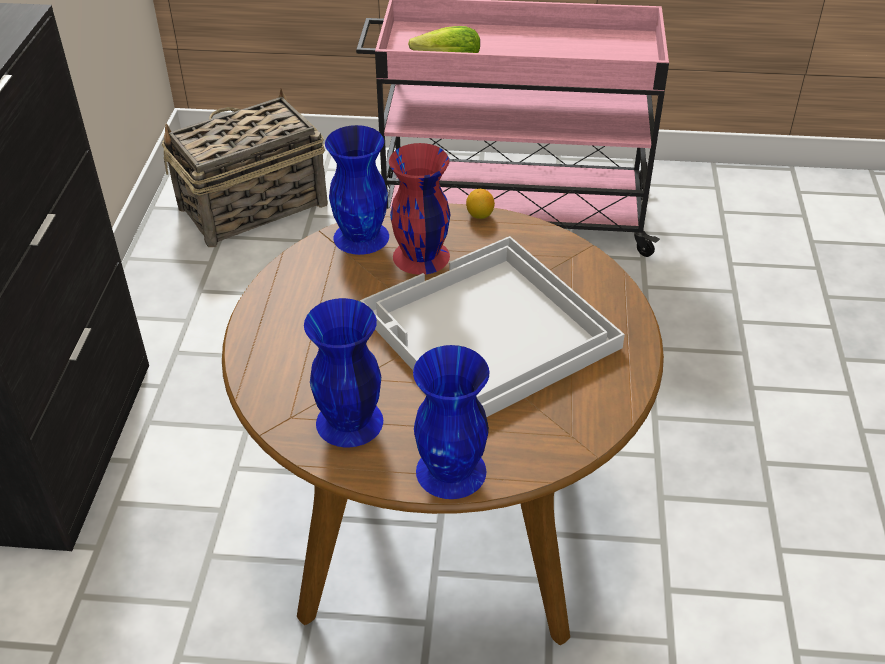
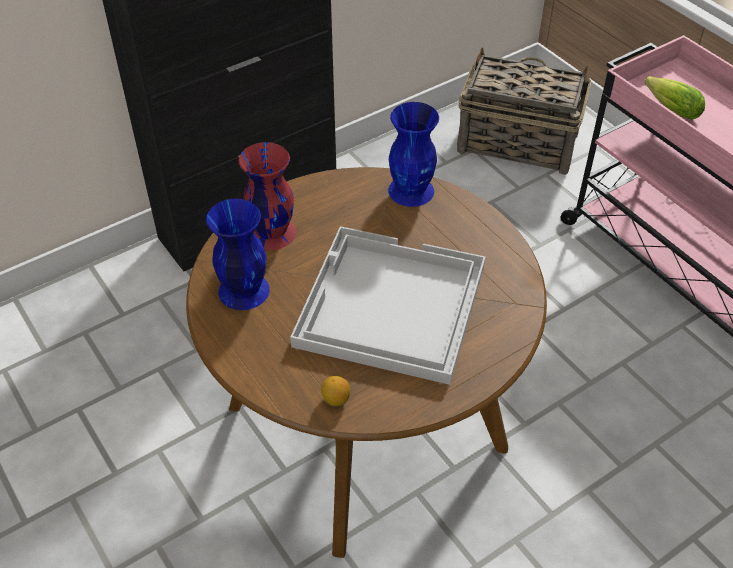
camera: 50 degrees right, 5 degrees up
red vase [389,143,450,275] -> red vase moved to [238,142,296,250]
blue vase [413,345,490,499] -> none
lemon [466,189,495,219] -> lemon moved to [321,376,350,406]

